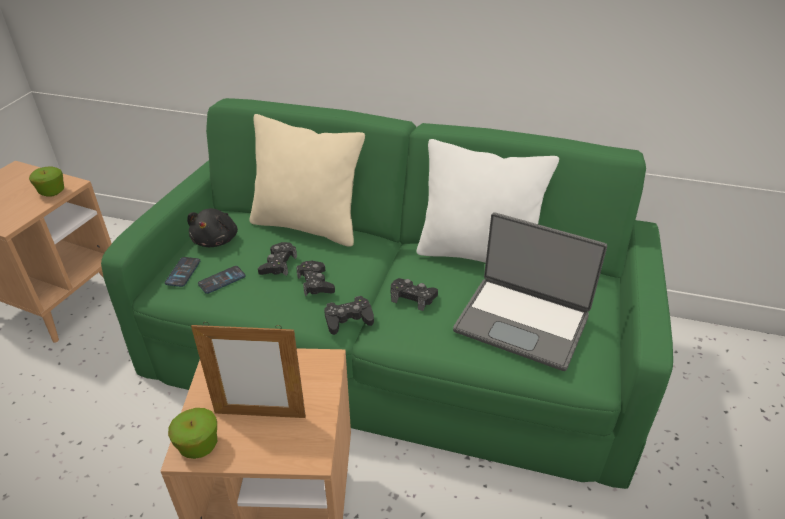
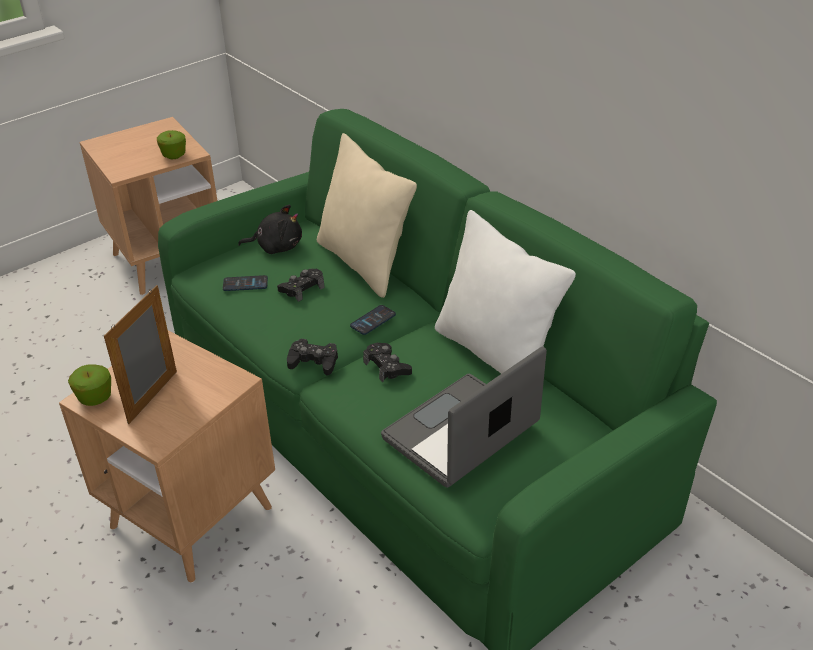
camera: 35 degrees right, 0 degrees up
phone [165,257,200,287] -> phone moved to [350,305,396,335]
black plush toy [187,208,238,247] -> black plush toy turned 135 degrees counterclockwise [238,205,302,254]
picture frame [191,322,306,418] -> picture frame turned 75 degrees clockwise [104,285,177,424]
black game controller [296,261,335,297] -> none
laptop [453,212,607,371] -> laptop turned 75 degrees clockwise [381,347,547,488]

